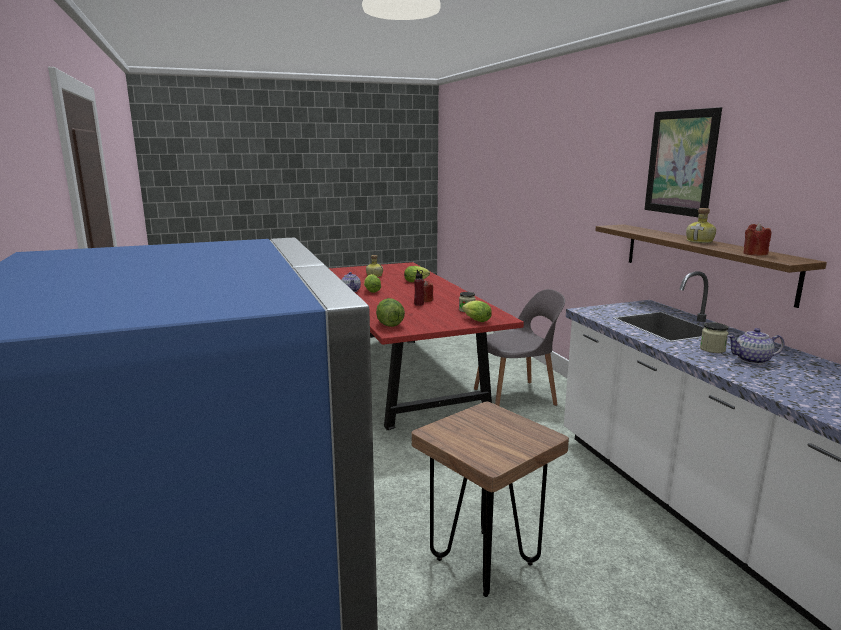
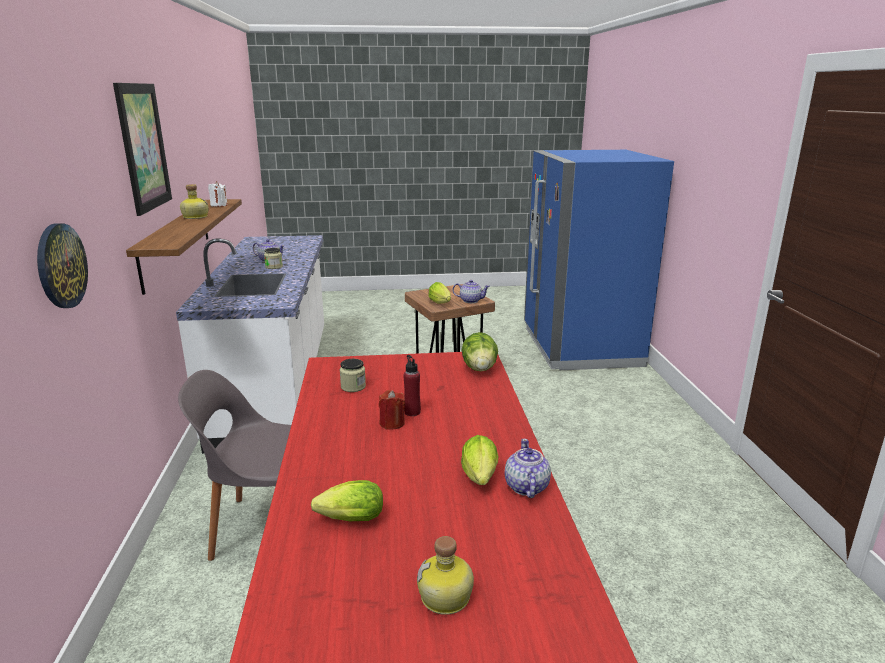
camera: 165 degrees left, 5 degrees up
lettuce [462,300,492,322] -> lettuce moved to [428,282,451,304]
red candle [743,223,771,256] -> white candle [208,181,227,207]
none -> wall clock [37,223,88,308]
none -> teapot [453,280,490,303]

